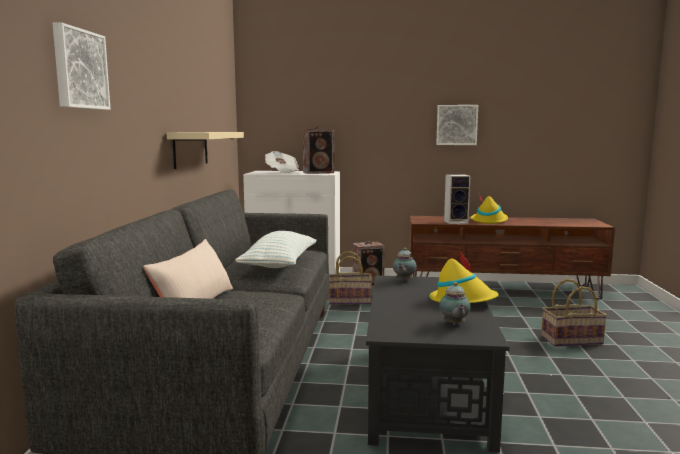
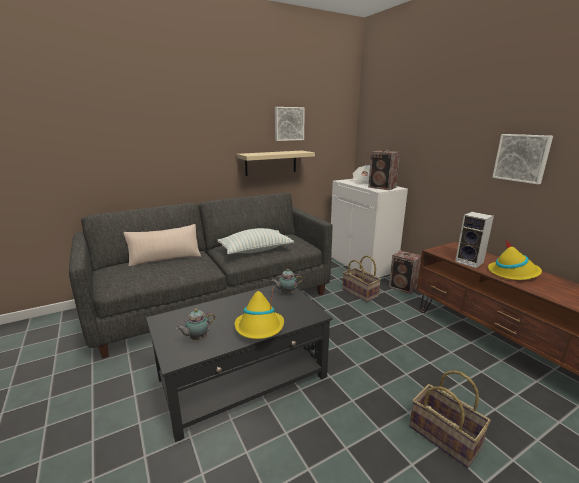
camera: 55 degrees right, 10 degrees up
picture [53,22,111,110] -> picture moved to [275,107,305,141]

